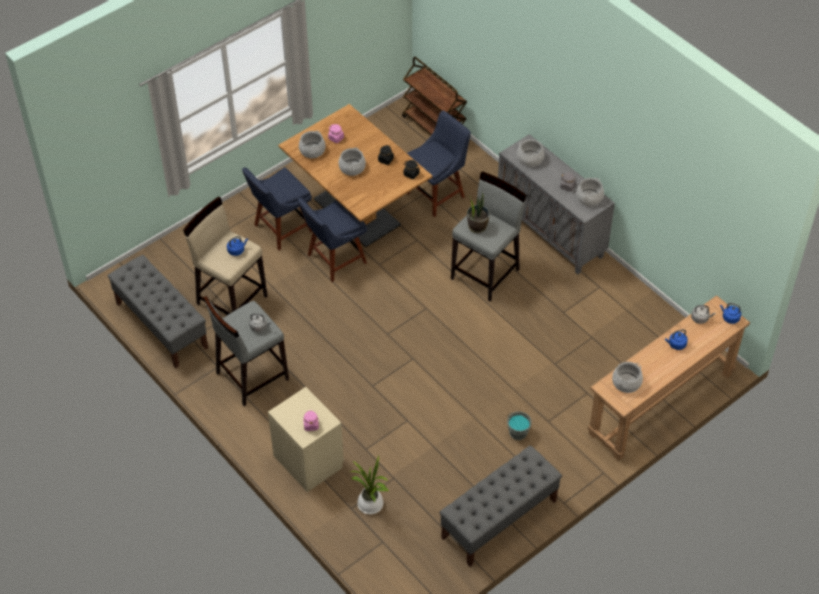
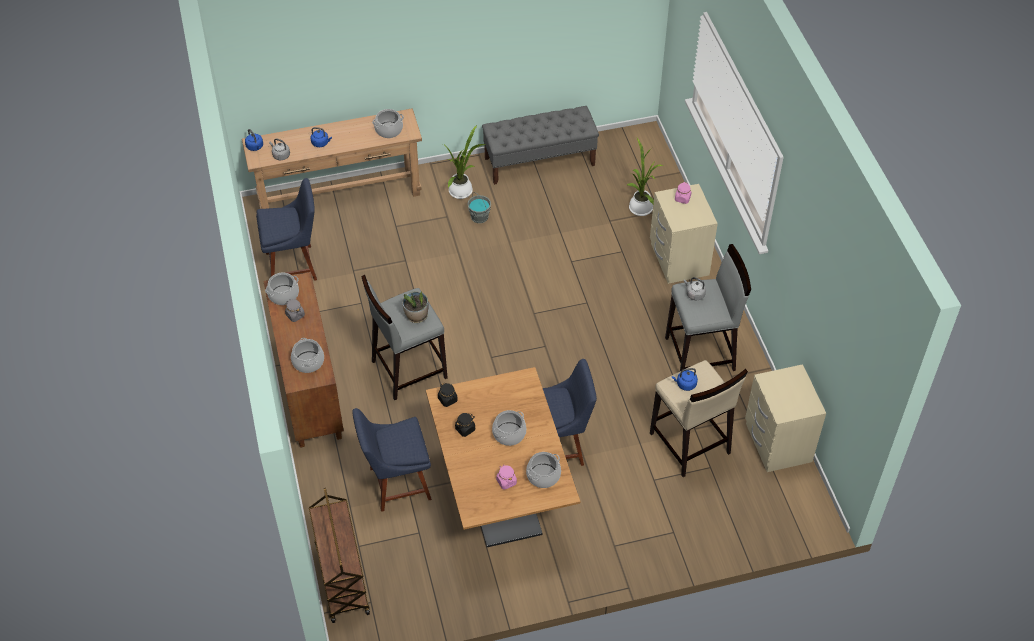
camera: 155 degrees left, 0 degrees up
grey bench [108,255,208,368] -> beige nightstand [745,364,826,472]
blue chair [242,167,313,250] -> blue chair moved to [256,178,317,281]
grey cabinet [498,134,615,274] -> brown cabinet [263,272,344,448]
none -> potted plant [443,125,486,199]

